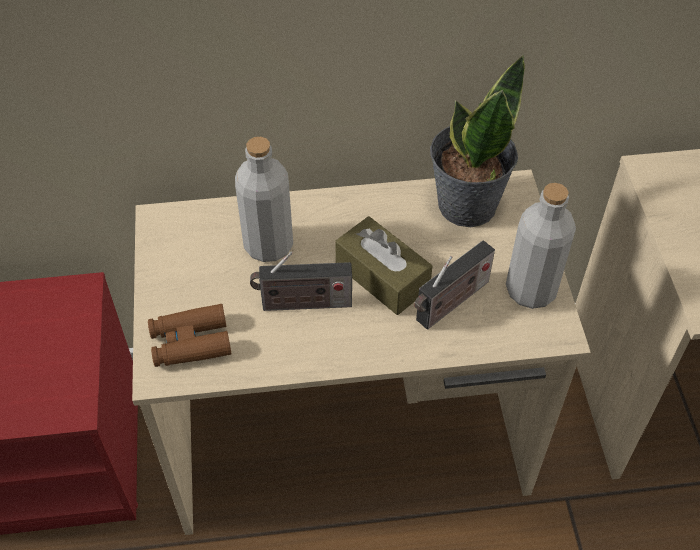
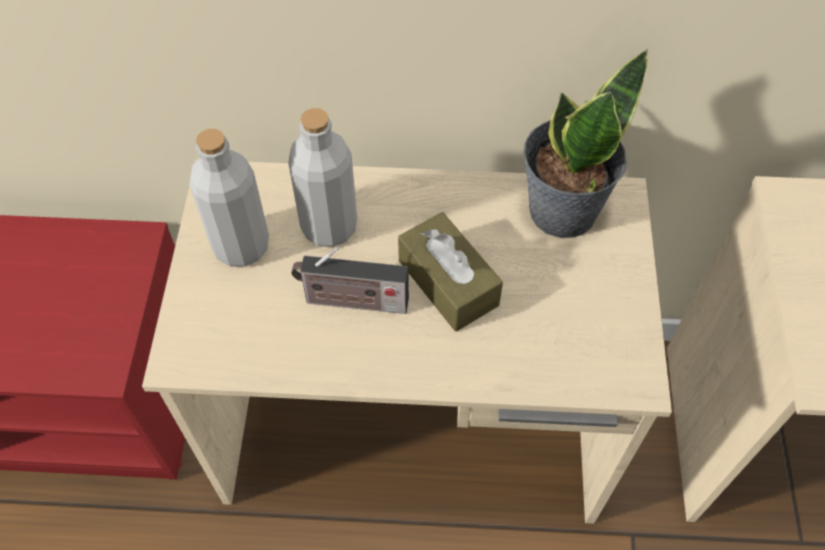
camera: 10 degrees right, 5 degrees up
brown binoculars [148,304,232,367] -> none
radio [414,240,495,329] -> none
grey bottle [506,183,576,309] -> grey bottle moved to [189,129,269,266]

